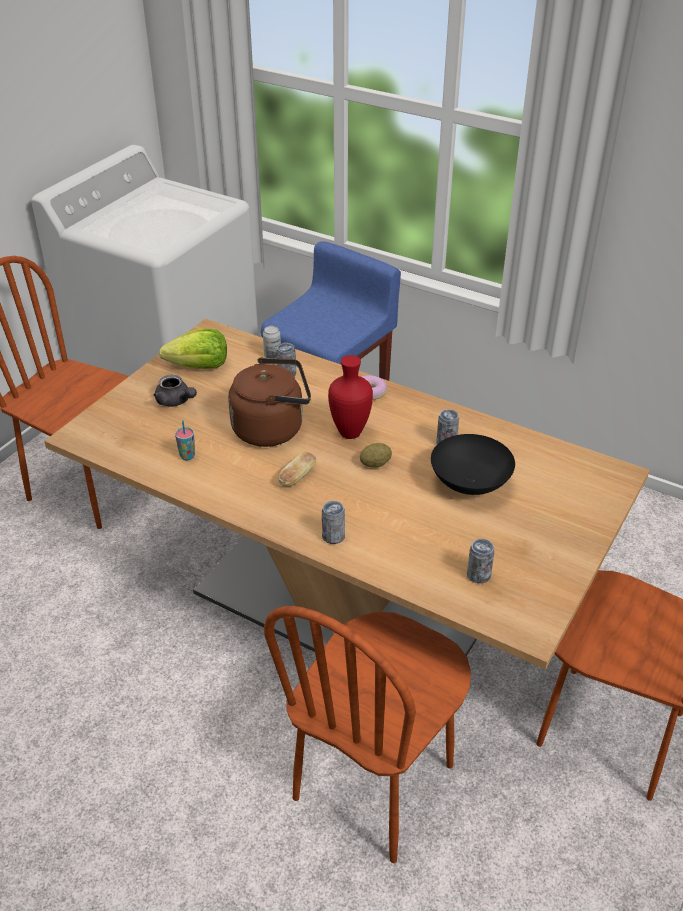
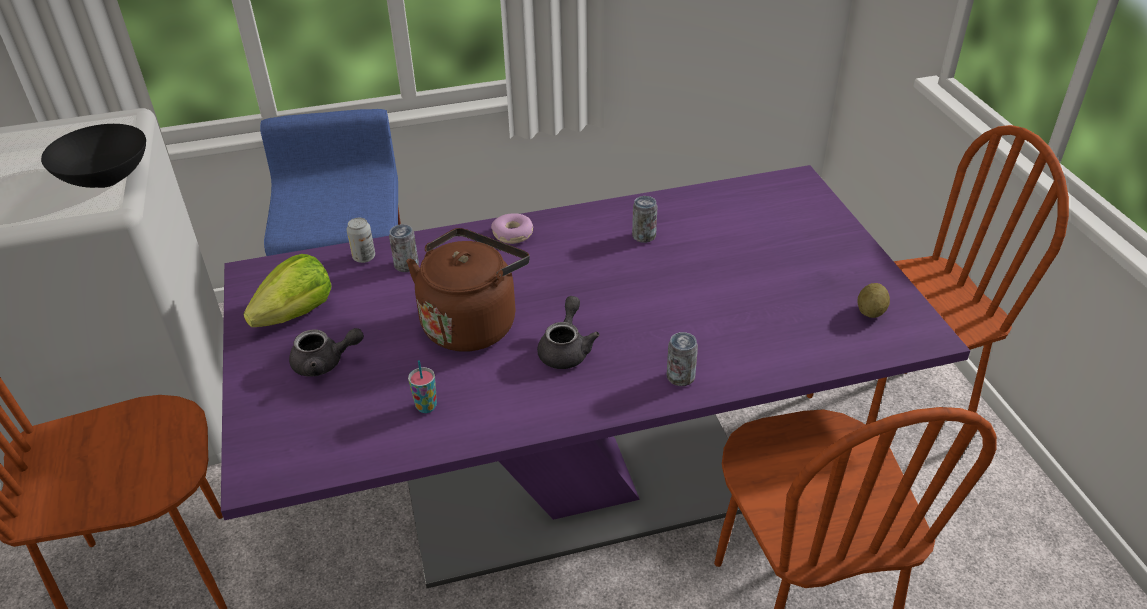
camera: 45 degrees left, 0 degrees up
beige dining table [44,318,650,670] -> purple dining table [221,165,970,588]
bread [278,452,316,486] -> grey teapot [537,296,600,369]
red vase [328,355,373,439] -> none
potato [360,443,392,468] -> potato moved to [857,283,890,318]
black bowl [431,434,515,495] -> black bowl moved to [41,124,146,188]
can [467,539,495,584] -> none

